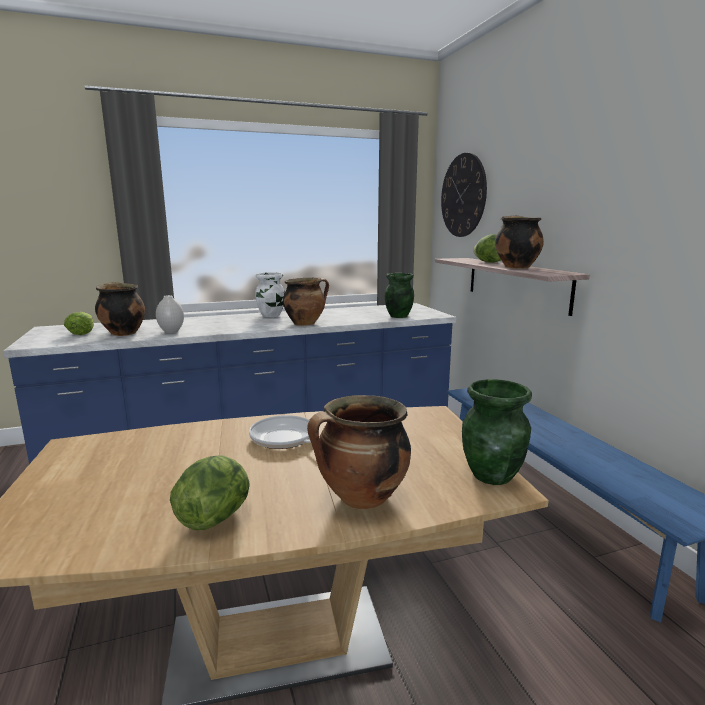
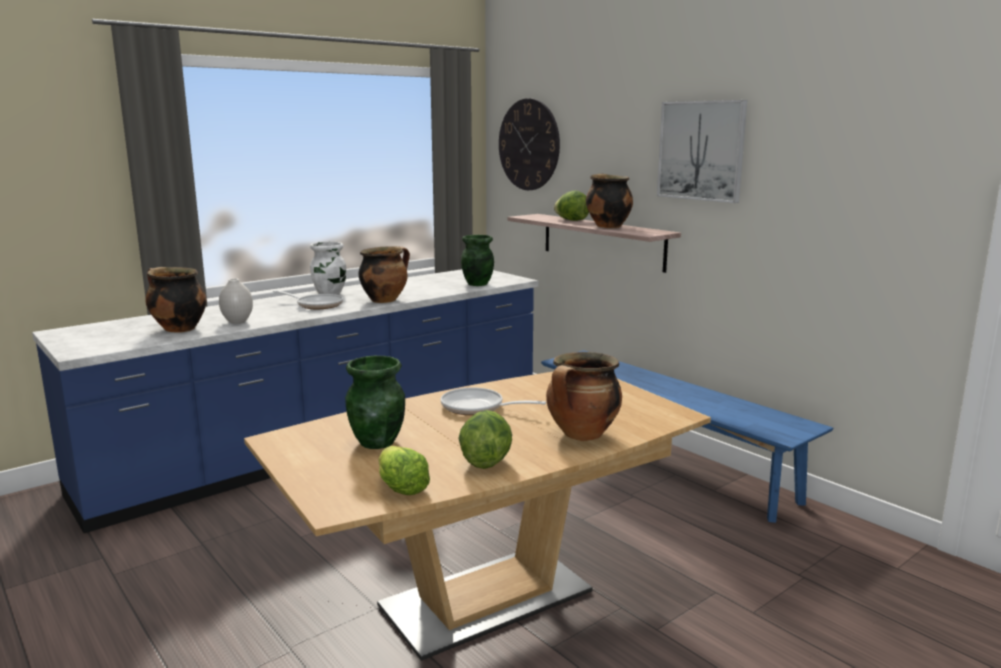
camera: 20 degrees left, 0 degrees up
lettuce [64,312,94,335] -> lettuce moved to [378,446,430,495]
green vase [462,379,532,485] -> green vase moved to [345,356,405,449]
none -> frying pan [273,290,343,309]
none -> picture [657,100,747,203]

